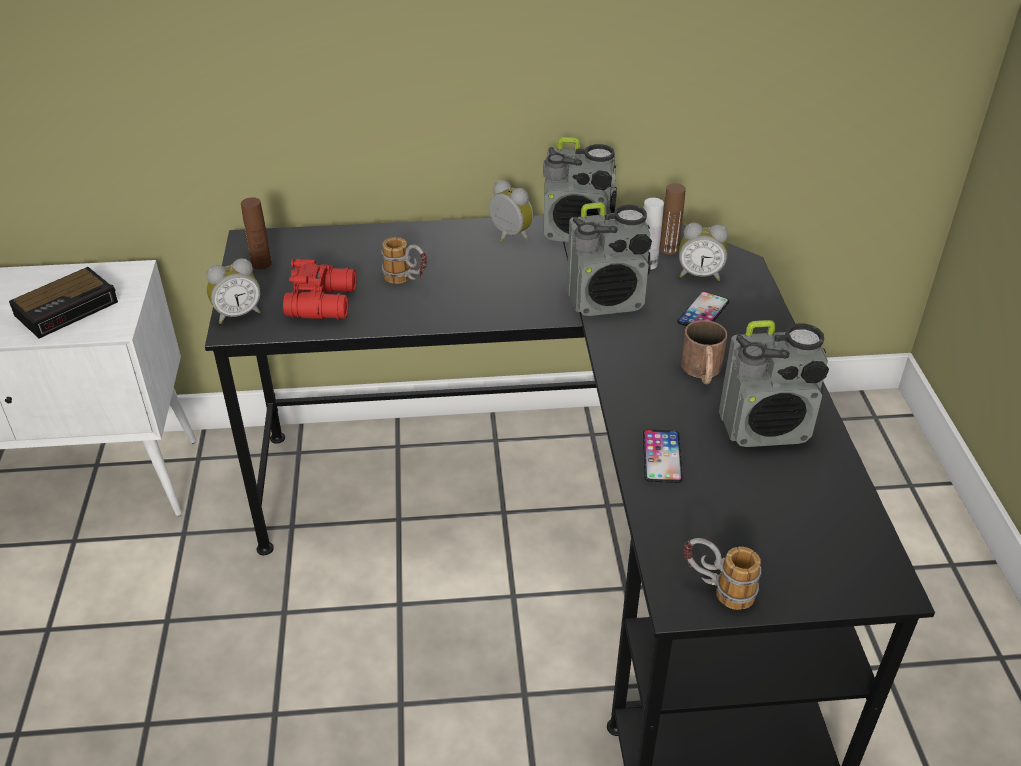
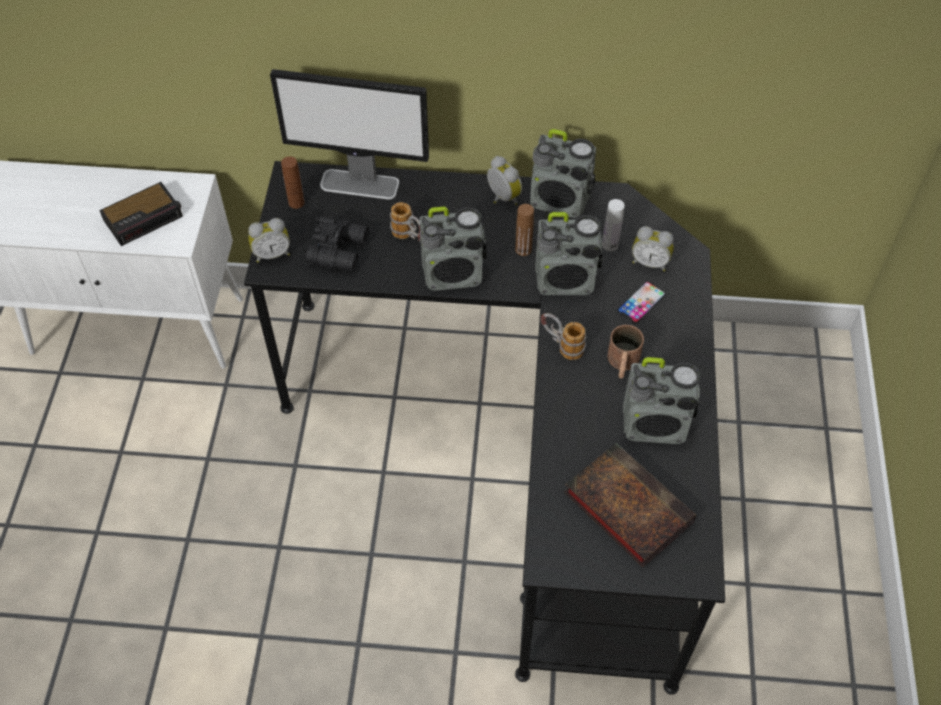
camera: 10 degrees right, 15 degrees up
red binoculars [283,259,357,319] -> black binoculars [306,216,369,271]
phone [643,429,683,483] -> none
brown bottle [659,183,686,255] -> brown bottle moved to [515,204,534,256]
mug [683,538,761,610] -> mug moved to [541,313,586,360]
none -> monitor [270,69,429,200]
none -> radio [419,207,486,291]
none -> book [564,443,696,567]

